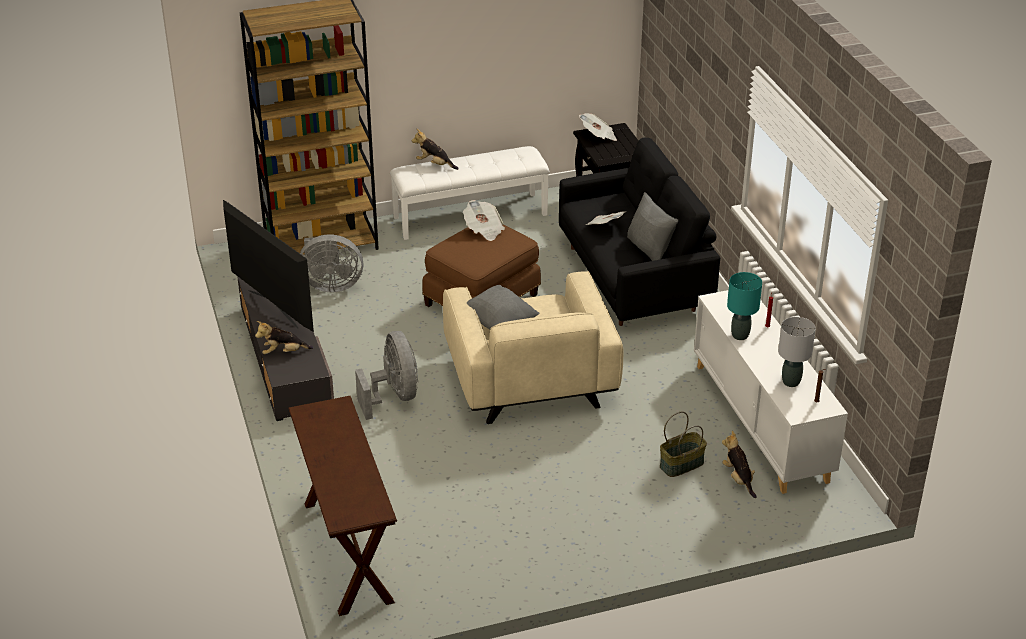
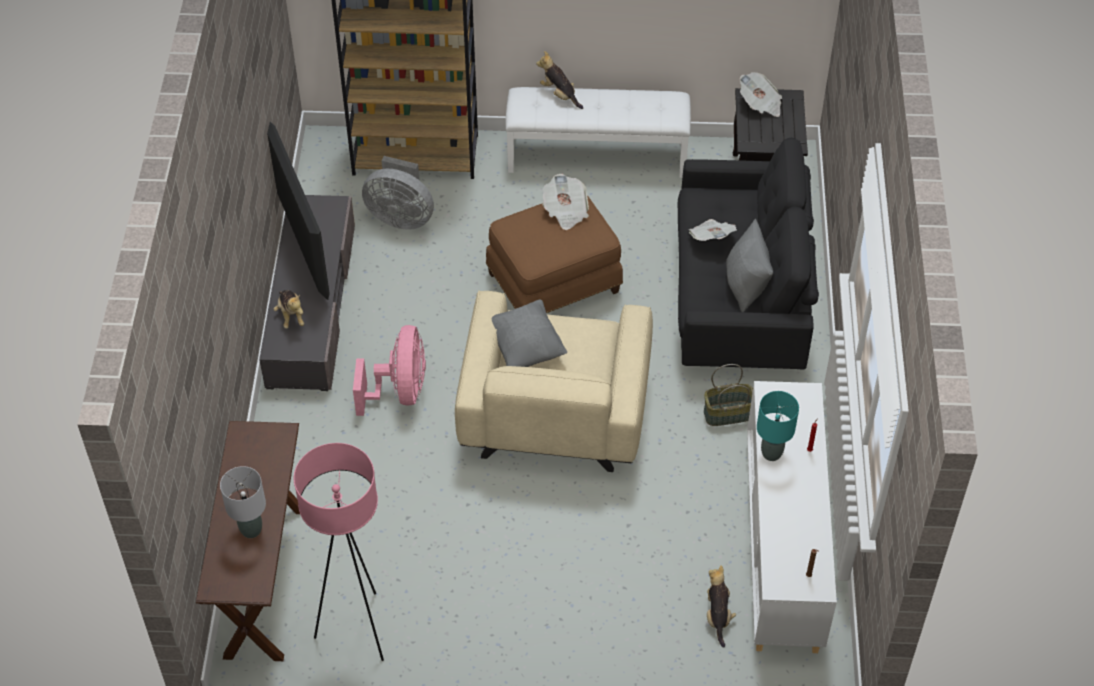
camera: 20 degrees right, 15 degrees up
plush toy [255,321,313,354] -> plush toy turned 120 degrees counterclockwise [273,290,304,329]
grey fan [355,331,418,420] -> pink fan [353,325,426,416]
basket [660,412,707,477] -> basket moved to [704,364,753,426]
grey table lamp [778,317,816,387] -> grey table lamp moved to [220,466,266,538]
none -> pink floor lamp [294,443,384,661]

